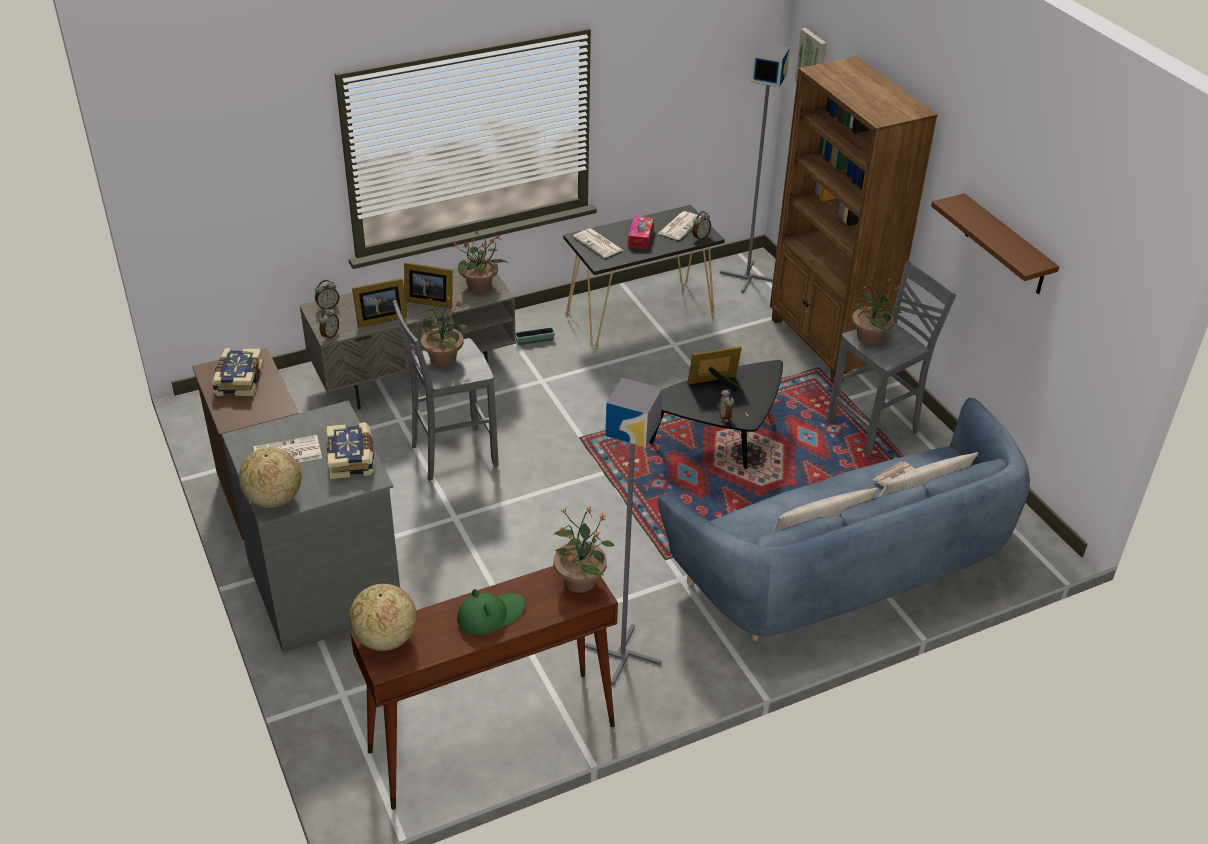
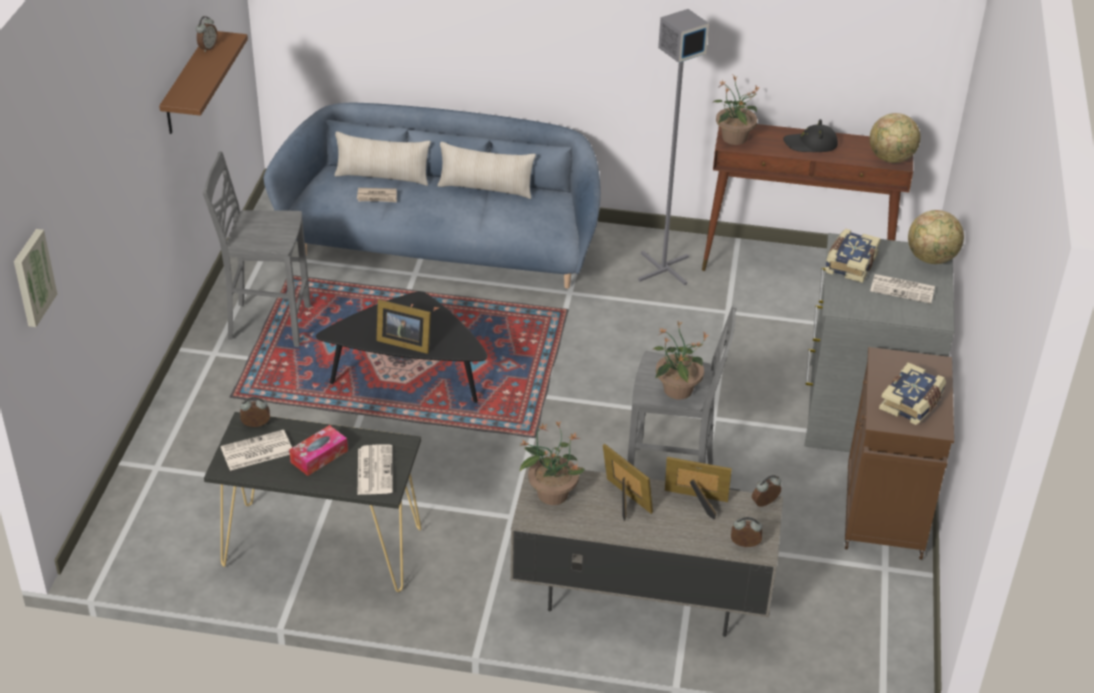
camera: 145 degrees left, 0 degrees up
green hat [457,589,525,635] -> black hat [783,119,838,152]
planter [515,327,555,345] -> none
alarm clock [719,389,734,421] -> alarm clock moved to [196,16,218,52]
grey floor lamp [720,42,790,293] -> none
brown bookcase [770,56,938,383] -> none
potted plant [852,277,902,345] -> none

